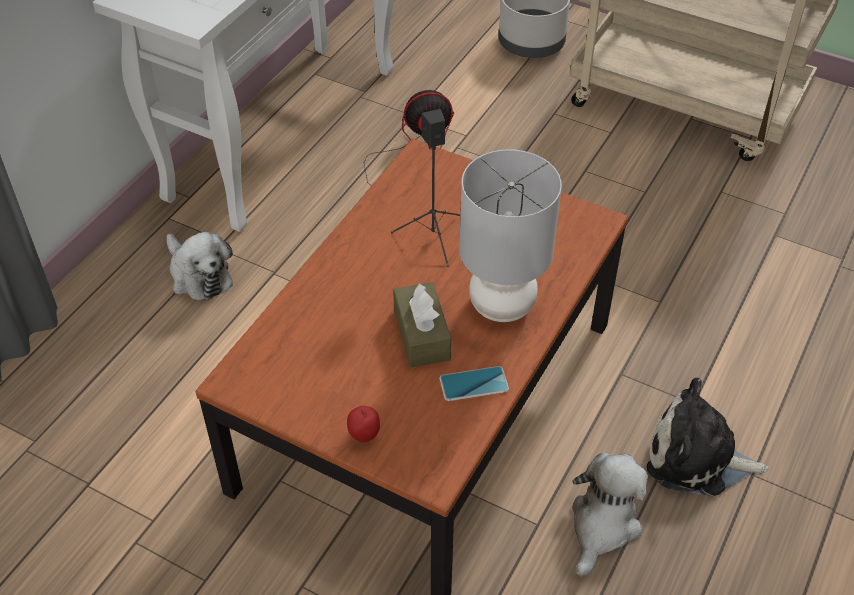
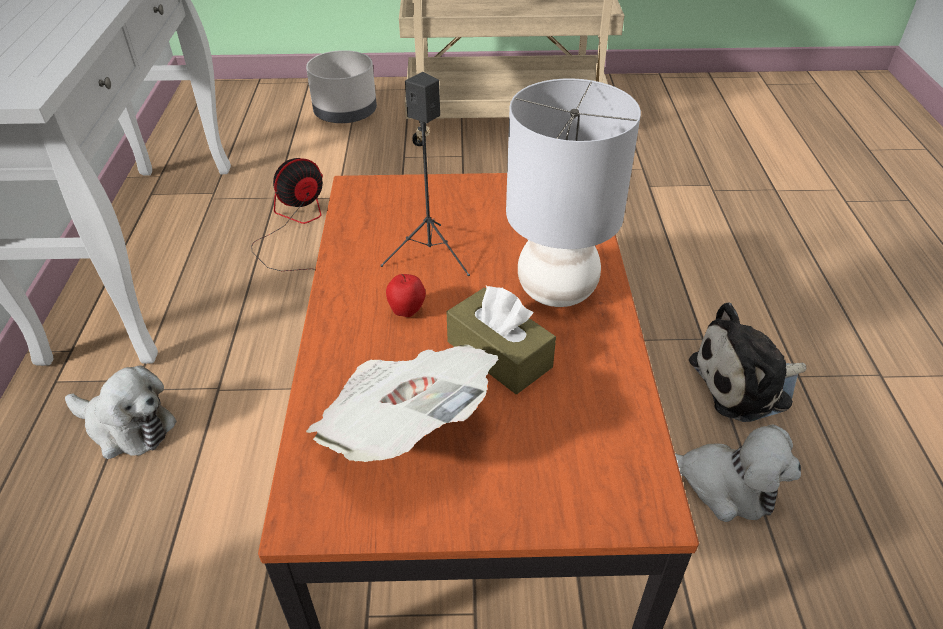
camera: 30 degrees left, 5 degrees down
apple [347,406,380,442] -> apple moved to [386,274,426,317]
phone [439,366,509,401] -> none
plush toy [572,452,648,576] -> plush toy turned 120 degrees clockwise [675,424,801,522]
none -> newspaper [306,345,499,462]

